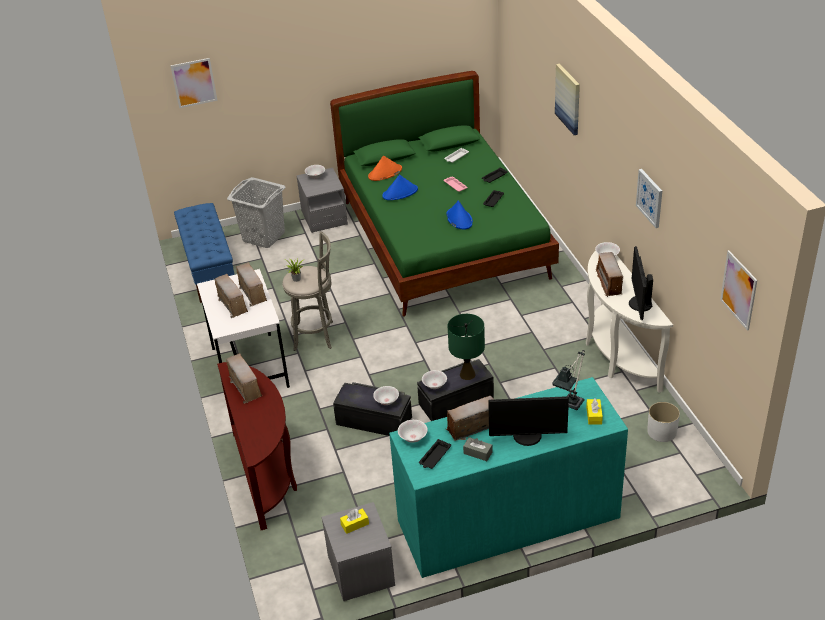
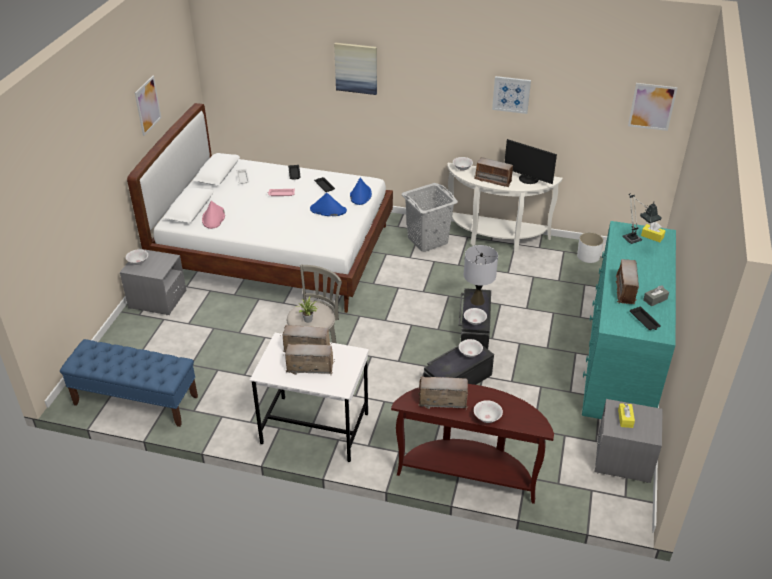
camera: 60 degrees left, 0 degrees up
picture [170,58,218,108] -> picture moved to [135,76,161,136]
grey laundry basket [227,177,286,248] -> grey laundry basket moved to [402,183,458,252]
green bed [330,71,559,316] -> white bed [127,103,393,313]
orange hat [368,156,402,181] -> pink hat [202,200,225,229]
blue hat [382,175,418,200] -> blue hat moved to [350,178,372,205]
white bowl [398,420,428,443] -> white bowl moved to [474,400,503,423]
green table lamp [448,314,485,380] -> grey table lamp [464,245,498,306]
monitor [488,396,569,446] -> none

